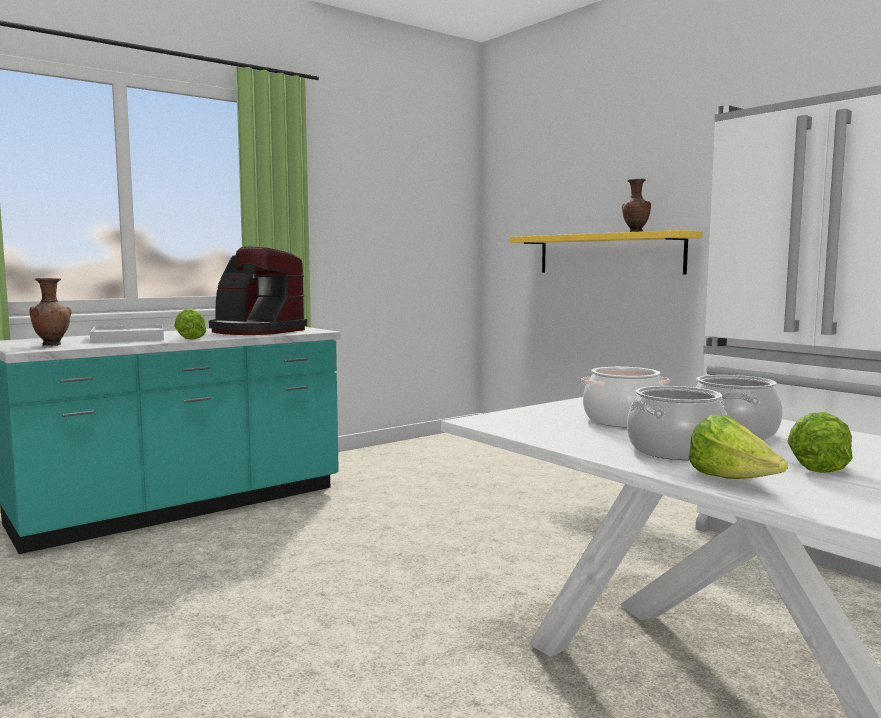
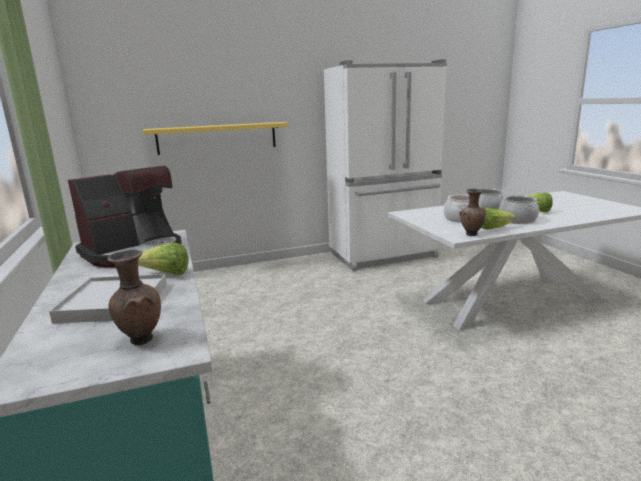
camera: 70 degrees left, 10 degrees up
brown vase [622,178,651,232] -> brown vase moved to [459,189,486,236]
lettuce [688,415,788,479] -> lettuce moved to [481,207,516,229]

